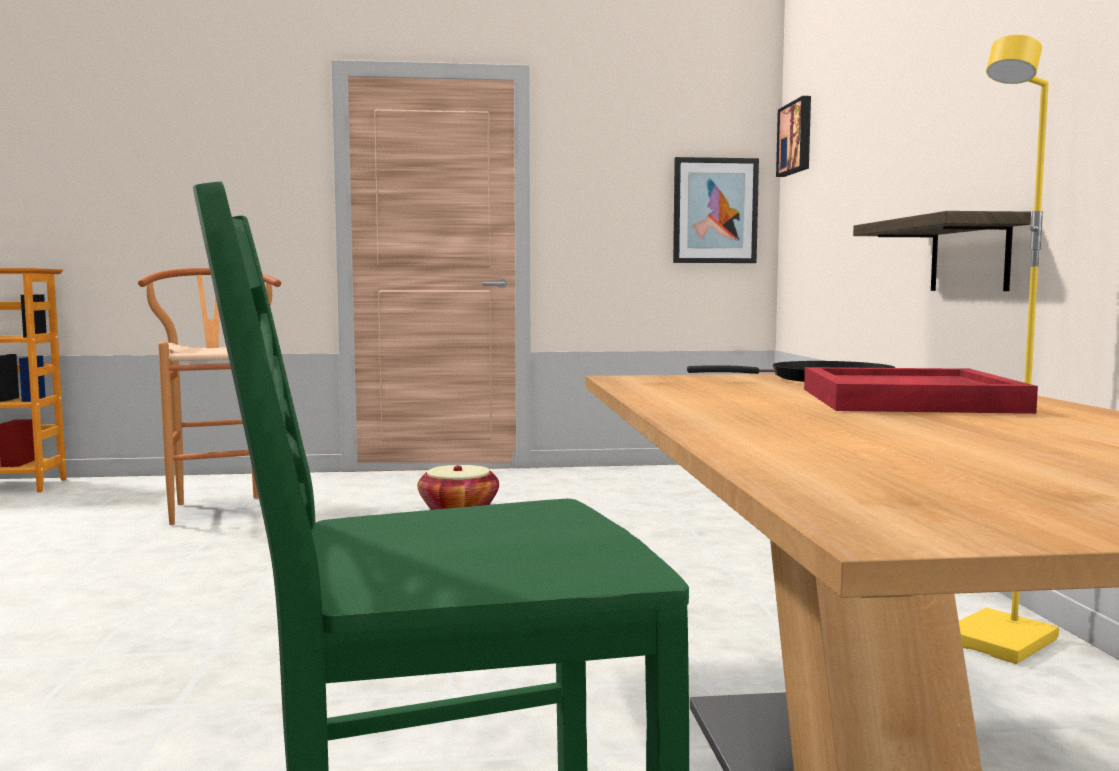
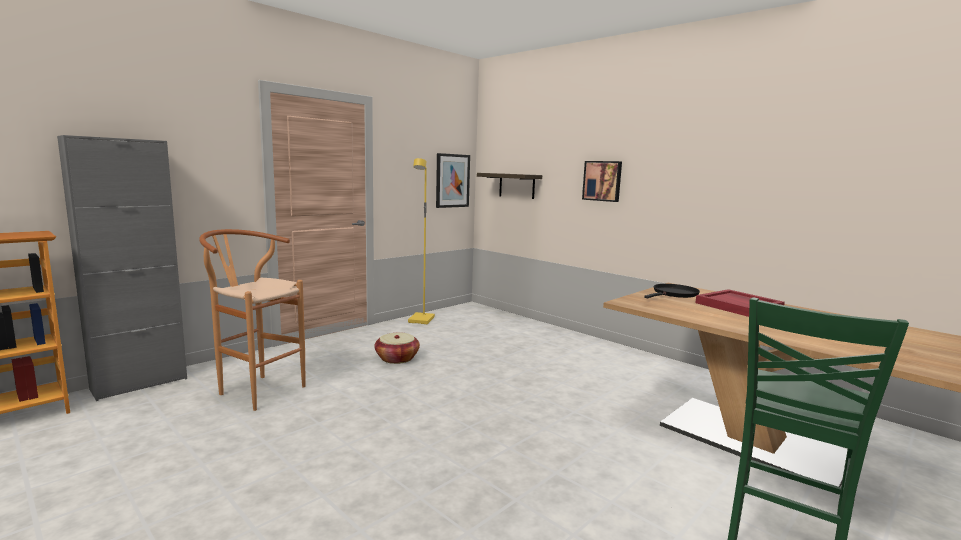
camera: 40 degrees left, 5 degrees up
picture [776,96,811,177] -> picture moved to [582,161,622,202]
shelf [853,211,1031,291] -> shelf moved to [477,173,542,199]
yellow floor lamp [959,35,1059,664] -> yellow floor lamp moved to [408,158,435,324]
none -> grey cabinet [57,135,187,401]

